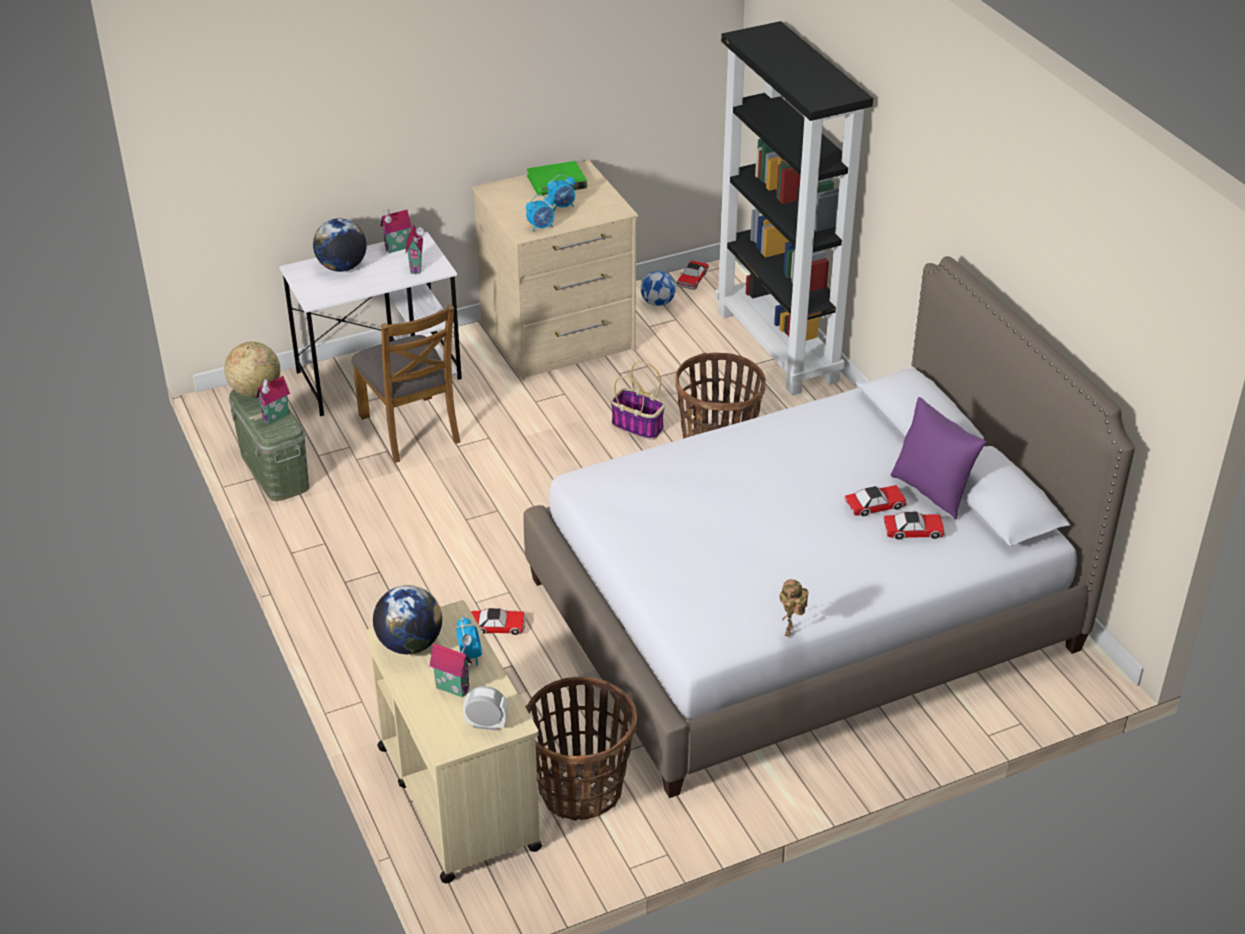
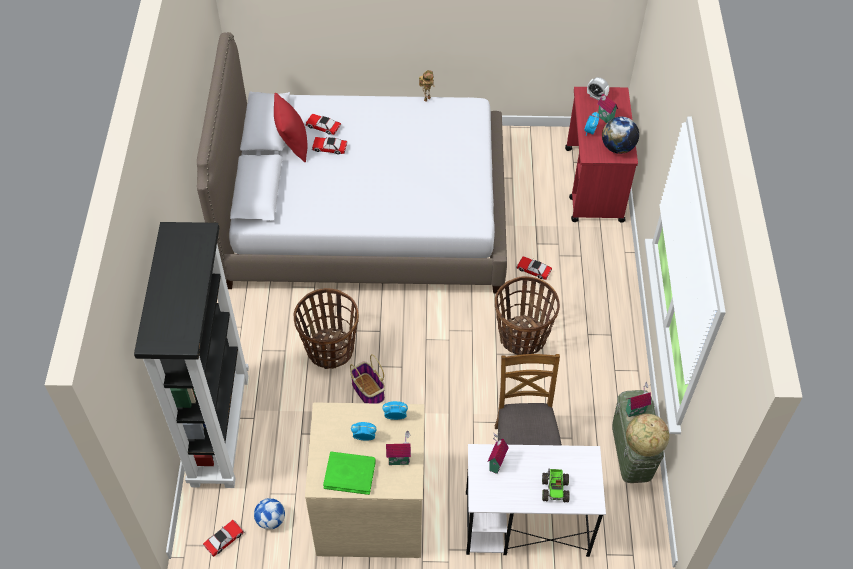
camera: 155 degrees left, 15 degrees up
globe [313,218,367,272] -> toy truck [542,469,570,503]
beige cart [366,600,542,883] -> red cart [565,87,638,223]
toy house [380,209,411,253] -> toy house moved to [386,431,411,465]
basket [525,677,637,821] -> basket moved to [495,276,560,355]
purple pillow [891,397,986,520] -> red pillow [274,93,307,163]

